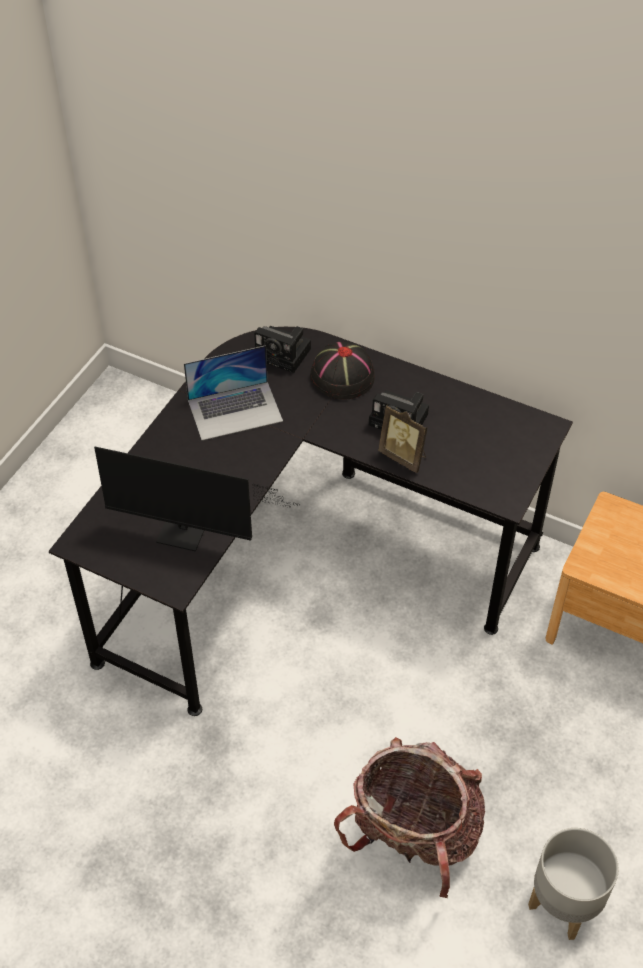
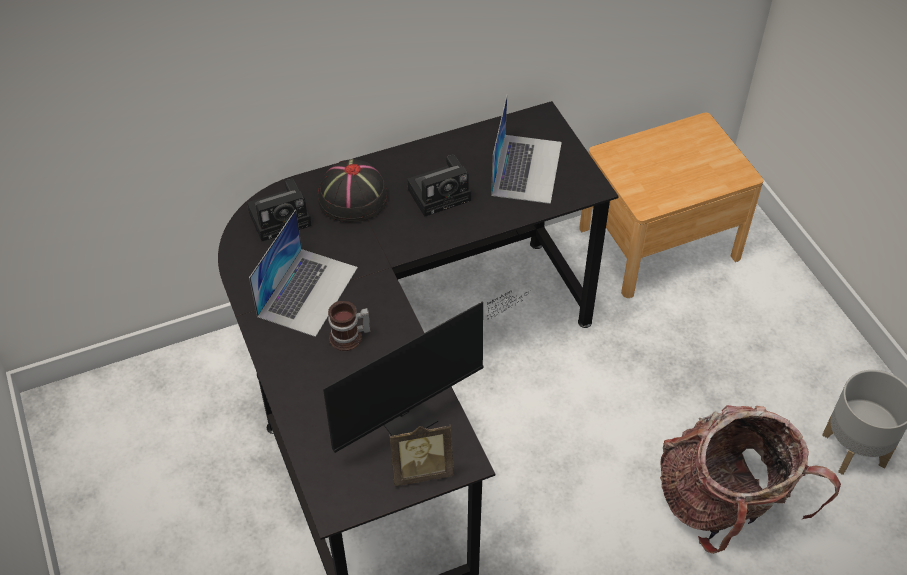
camera: 50 degrees left, 0 degrees up
picture frame [378,405,427,473] -> picture frame moved to [389,424,454,486]
none -> mug [328,301,370,351]
none -> laptop [491,95,562,204]

